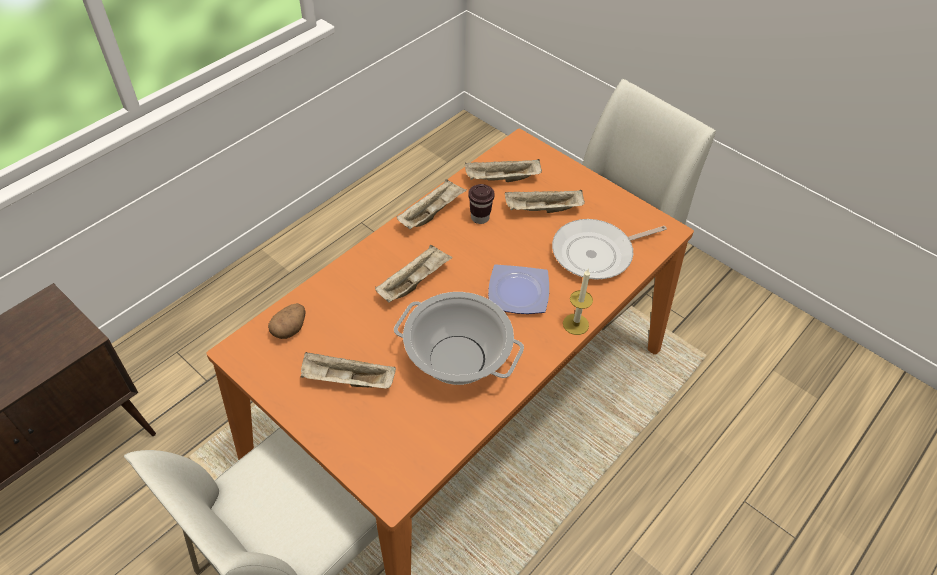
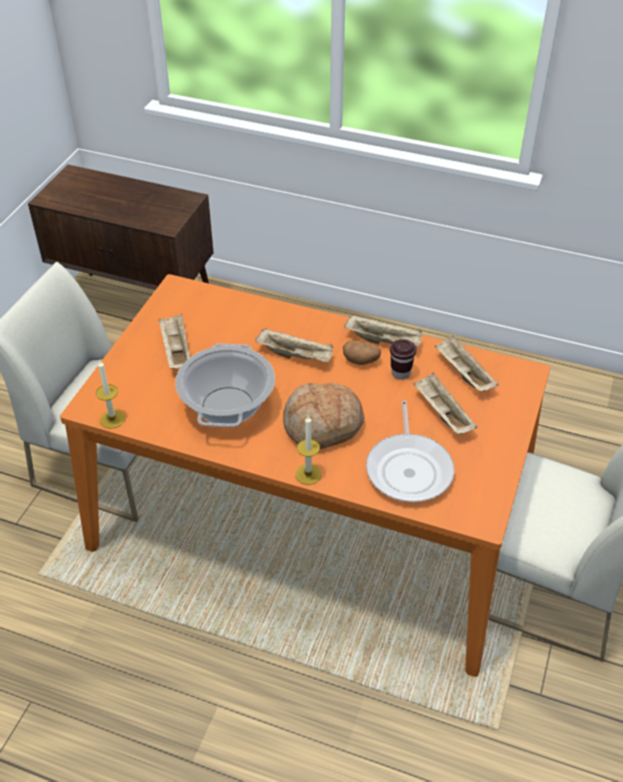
camera: 70 degrees right, 5 degrees down
potato [268,303,306,339] -> potato moved to [343,341,381,365]
plate [488,264,549,314] -> bread [283,383,364,449]
frying pan [552,219,667,279] -> frying pan turned 135 degrees counterclockwise [366,400,454,502]
none -> candle [96,361,125,429]

